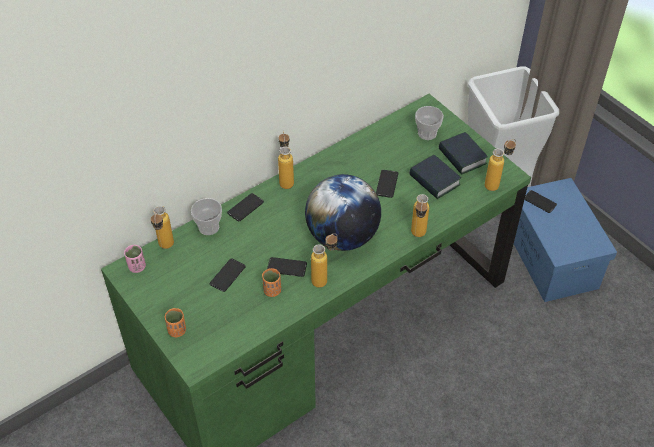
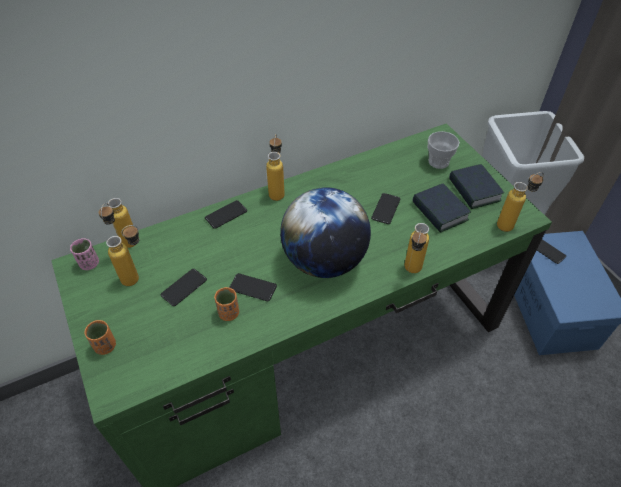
camera: 10 degrees right, 0 degrees up
cup [191,198,222,235] -> none
bottle [311,233,338,288] -> bottle moved to [106,225,139,286]

